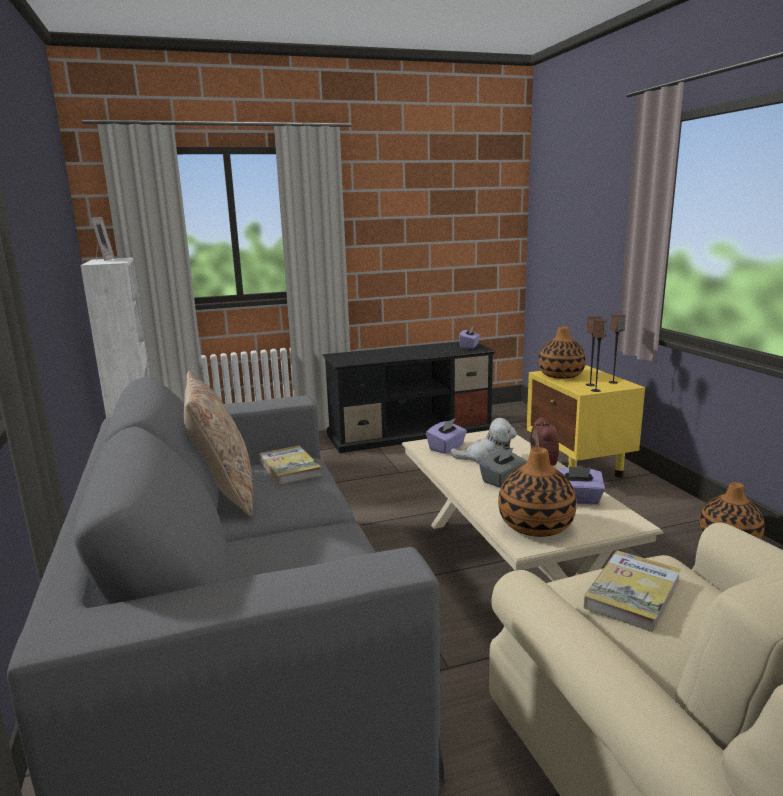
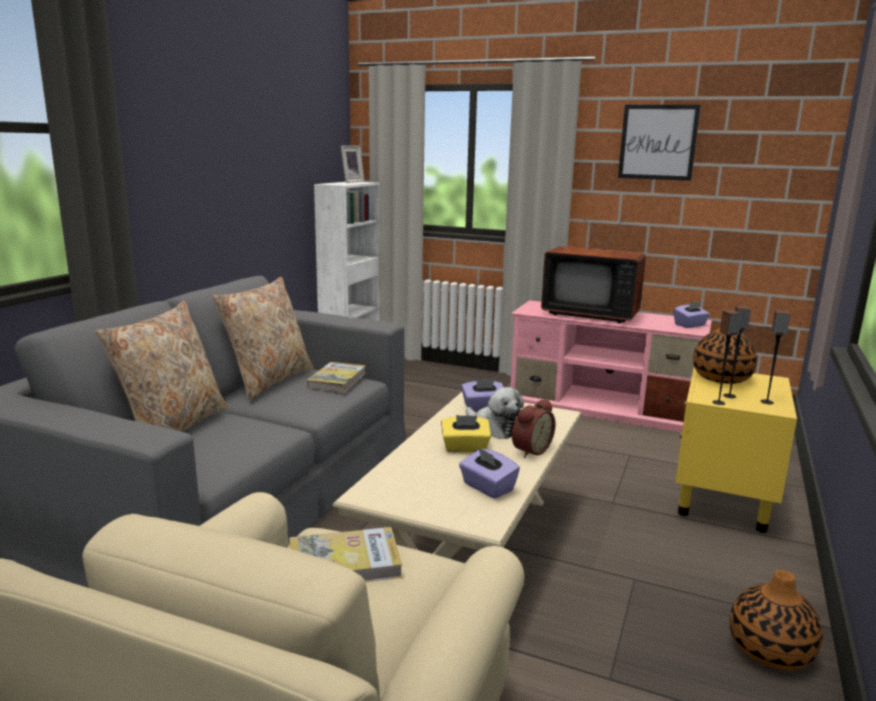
camera: 40 degrees right, 0 degrees up
black tv stand [322,341,496,453] -> pink tv stand [510,300,712,432]
grey tissue box [479,447,527,488] -> yellow tissue box [441,415,491,453]
vase [498,447,577,537] -> none
none -> beige pillow [95,301,228,432]
none -> television [541,218,646,323]
none -> picture [618,105,701,181]

